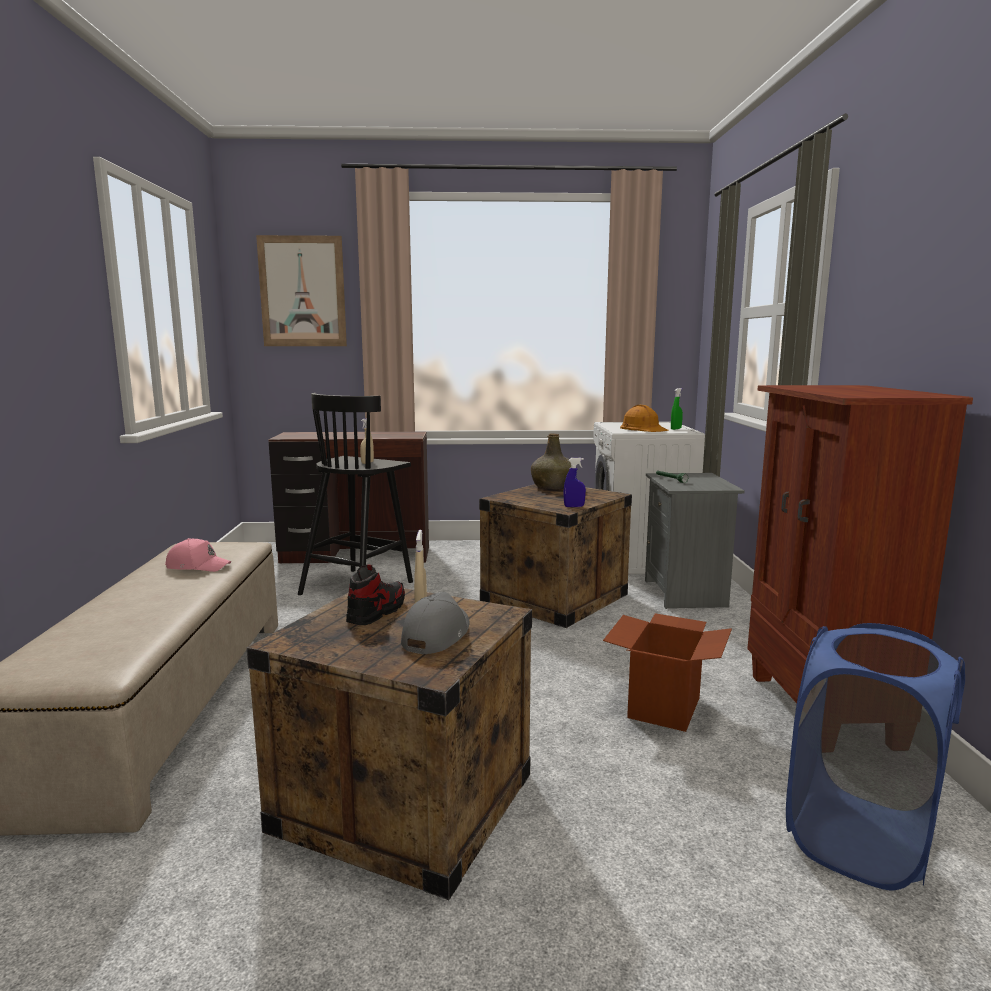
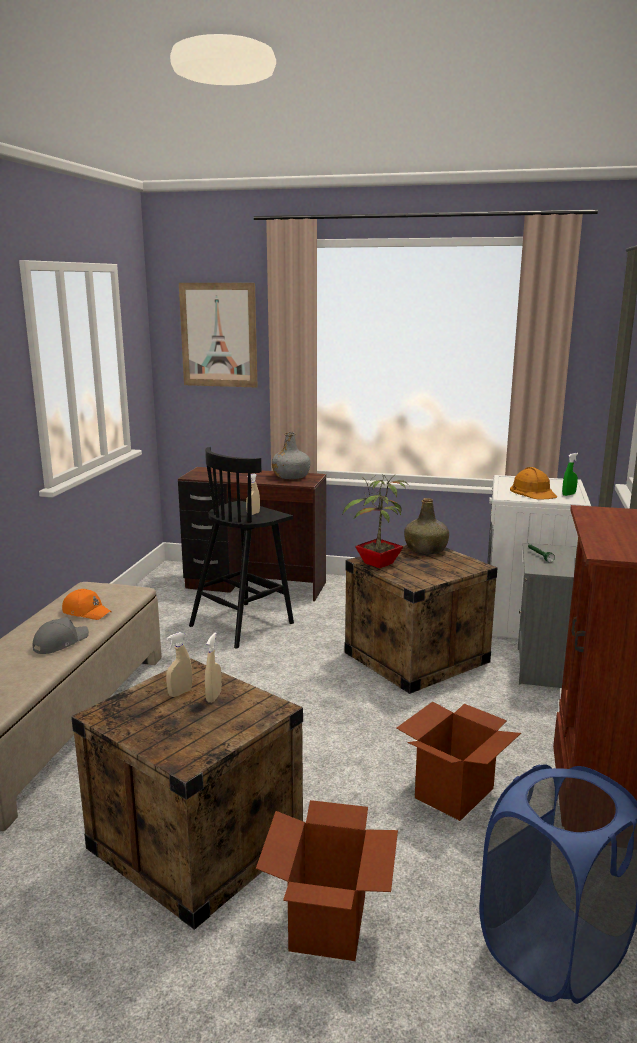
camera: 15 degrees right, 5 degrees up
pink cap [165,538,231,572] -> orange cap [62,589,112,620]
shoe [346,564,405,625] -> beige spray bottle [166,632,192,697]
grey cap [401,592,470,654] -> grey cap moved to [33,617,89,654]
blue spray bottle [563,458,586,507] -> none
none -> cardboard box [256,800,398,961]
none -> grey bottle [272,432,310,479]
none -> potted plant [343,474,410,568]

